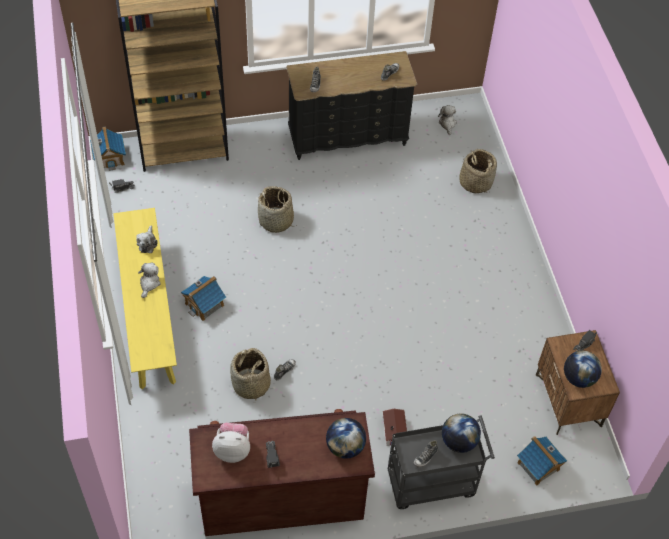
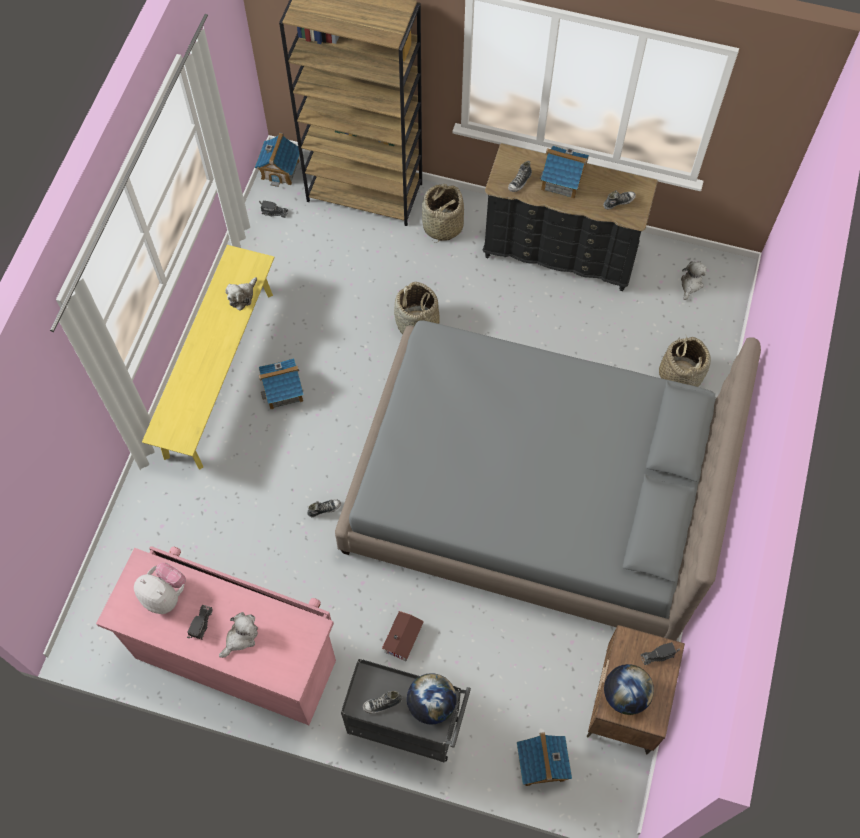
camera: 30 degrees right, 10 degrees up
plush toy [138,262,161,298] -> plush toy moved to [219,612,258,658]
brown dresser [189,409,375,536] -> pink dresser [96,546,336,725]
basket [230,348,271,403] -> basket moved to [422,184,464,243]
globe [326,418,366,459] -> none
none -> grey bed [335,320,761,641]
none -> toy house [539,146,589,199]

